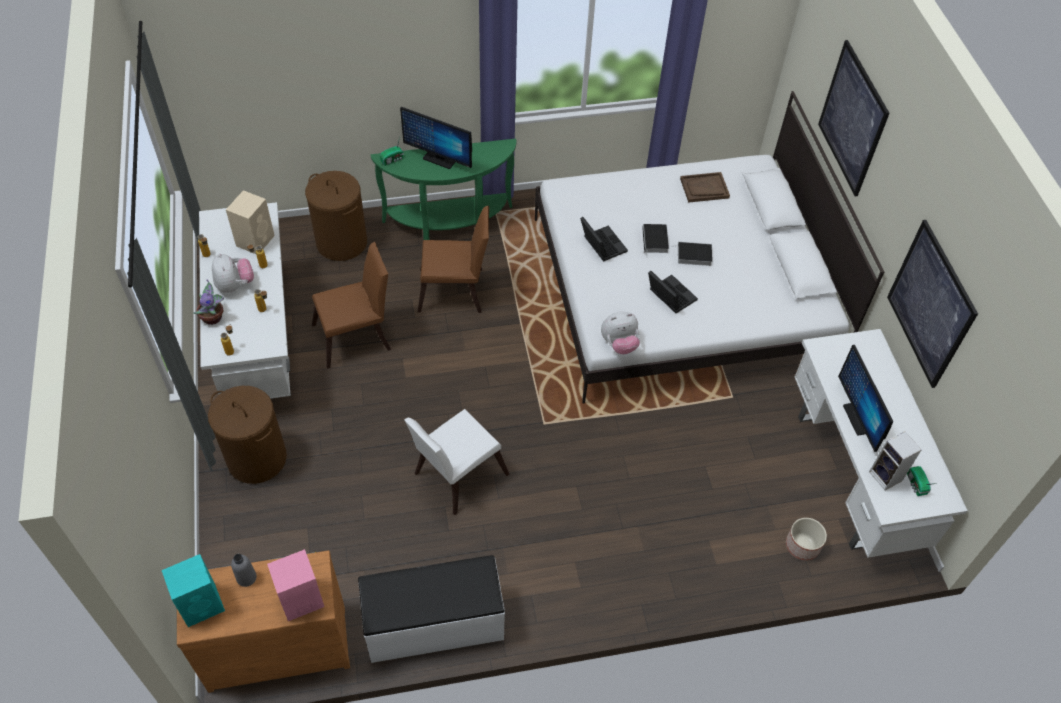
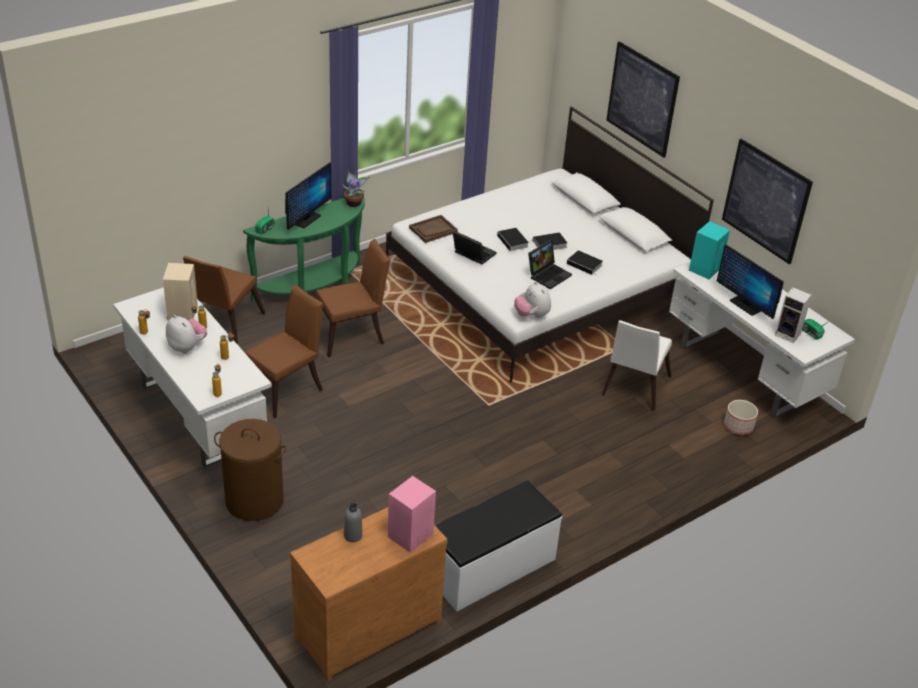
camera: 25 degrees left, 15 degrees down
turquoise speaker [162,554,225,627] -> turquoise speaker moved to [689,221,730,279]
potted plant [193,280,224,325] -> potted plant moved to [343,170,370,207]
brown laundry basket [305,171,367,261] -> brown chair [183,256,266,345]
monitor [400,107,472,169] -> monitor turned 60 degrees counterclockwise [285,162,331,230]
white chair [404,409,509,515] -> white chair moved to [602,320,672,411]
plush toy [601,311,640,354] -> plush toy turned 105 degrees clockwise [514,282,551,318]
laptop [648,271,698,313] -> laptop turned 105 degrees clockwise [528,240,572,289]
brown tray [680,172,730,203] -> brown tray moved to [409,215,458,243]
none -> book [567,250,603,275]

